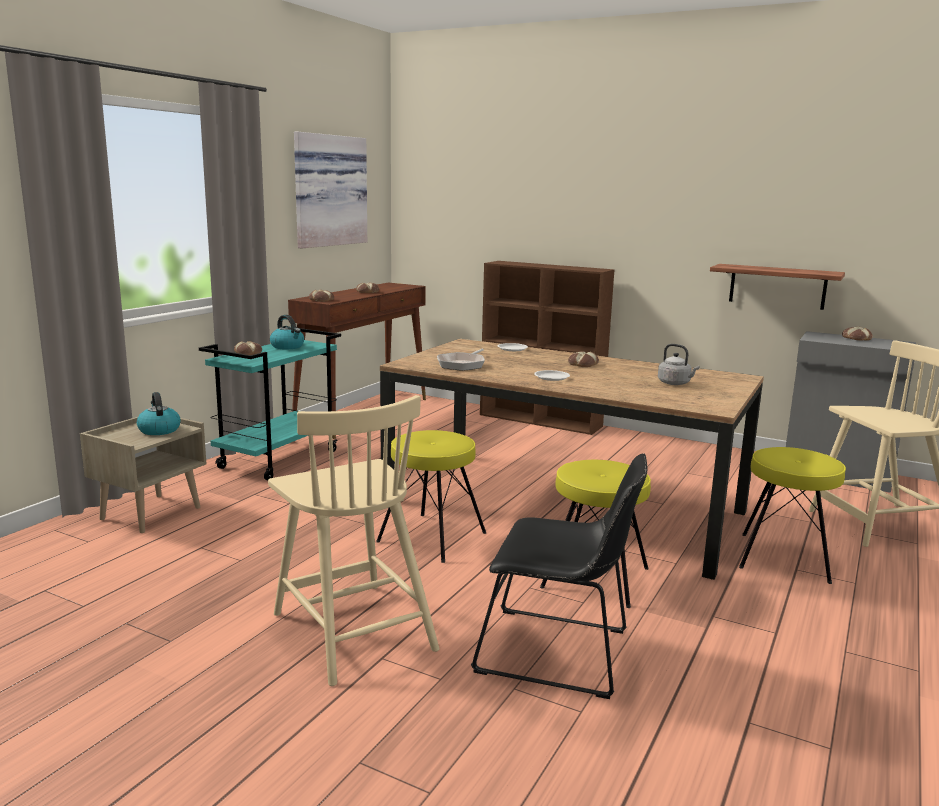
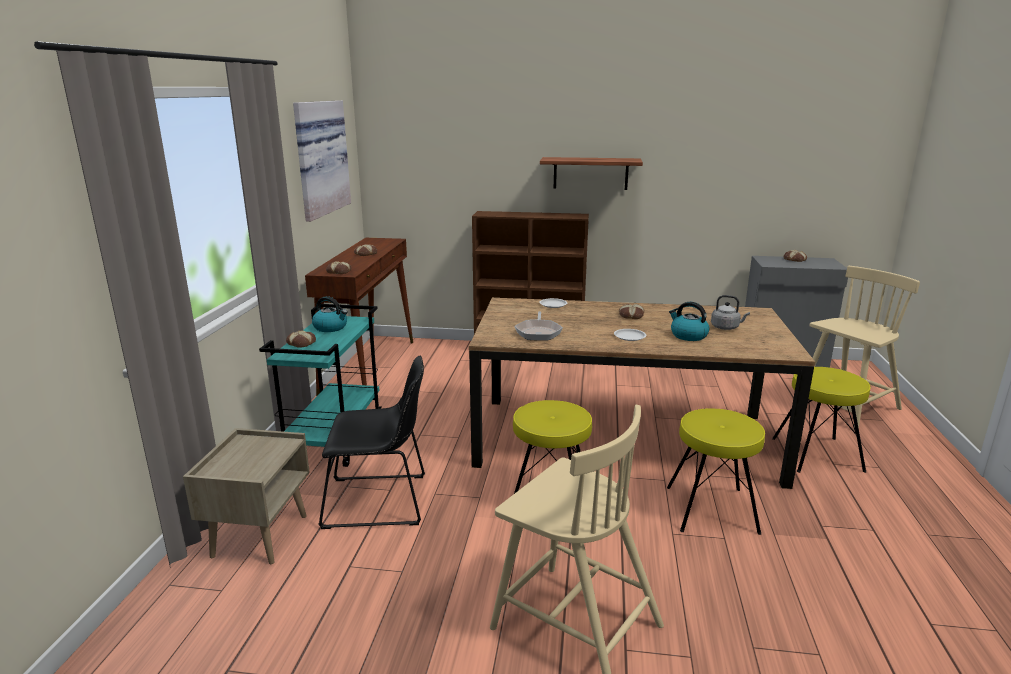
camera: 20 degrees left, 5 degrees up
kettle [137,392,181,435] -> kettle moved to [669,302,710,341]
black chair [471,453,648,699] -> black chair moved to [318,356,425,529]
shelf [710,264,845,310] -> shelf moved to [540,157,643,190]

